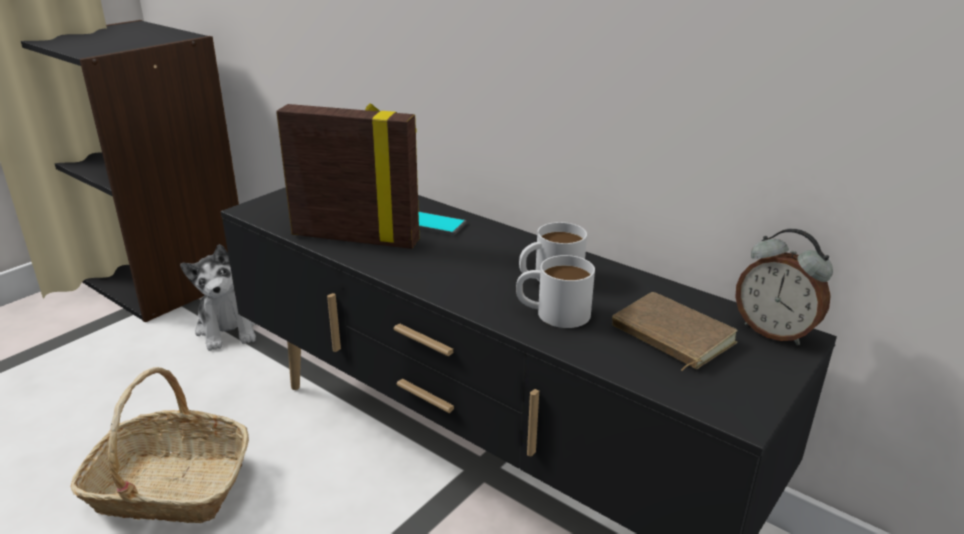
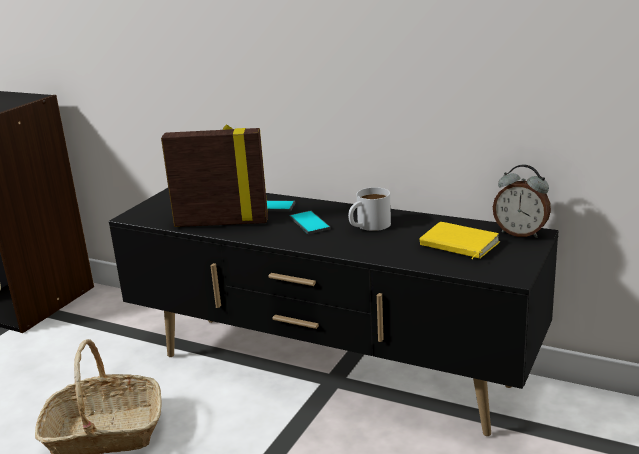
camera: 10 degrees left, 5 degrees down
plush toy [180,244,257,351] -> none
white mug [516,255,595,328] -> none
brown book [612,292,738,371] -> yellow book [420,222,500,259]
none -> phone [289,210,330,234]

